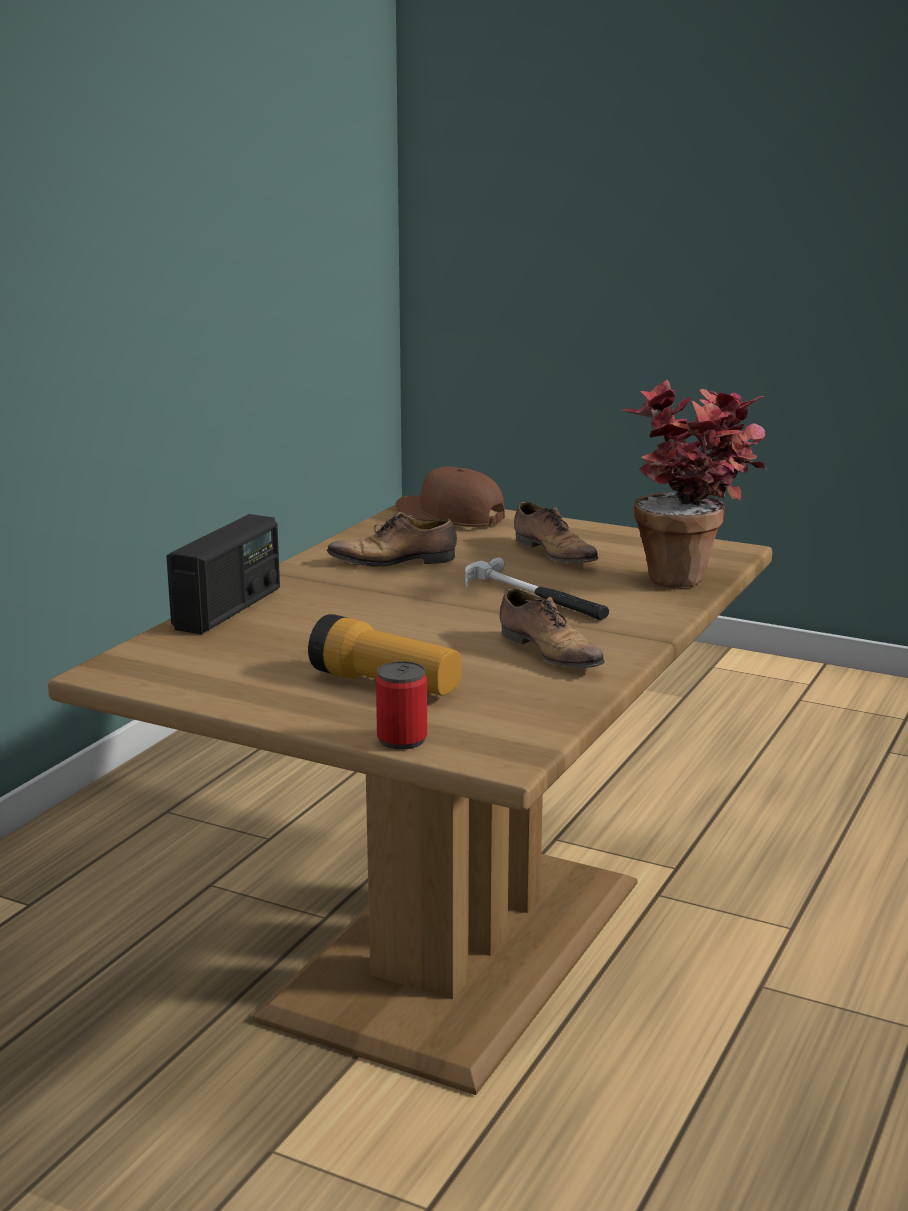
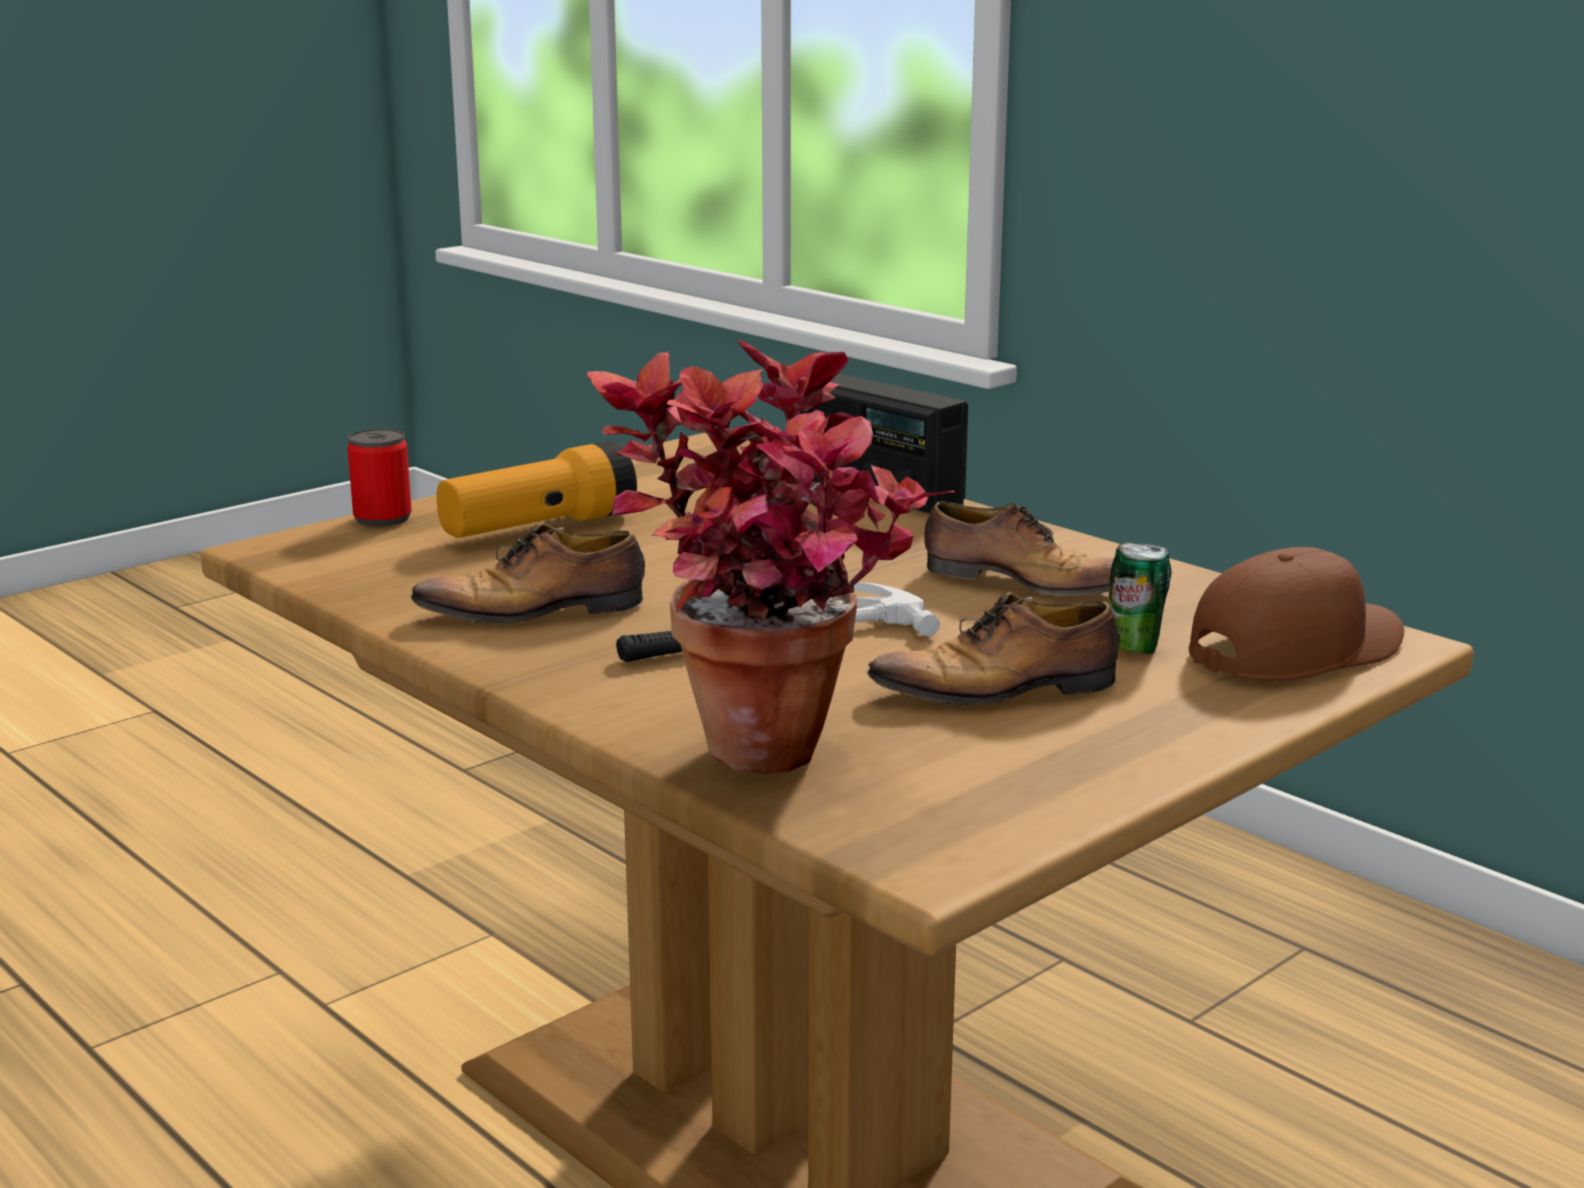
camera: 110 degrees right, 0 degrees up
shoe [327,512,457,567] -> shoe turned 105 degrees clockwise [924,501,1114,596]
none -> can [1109,542,1171,654]

